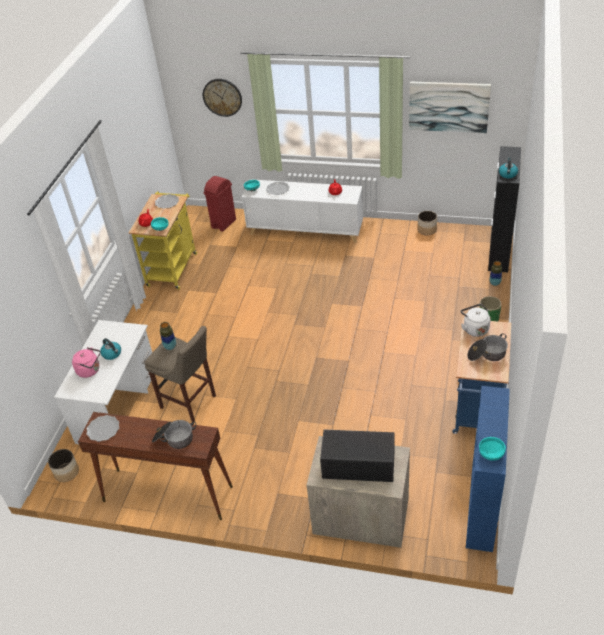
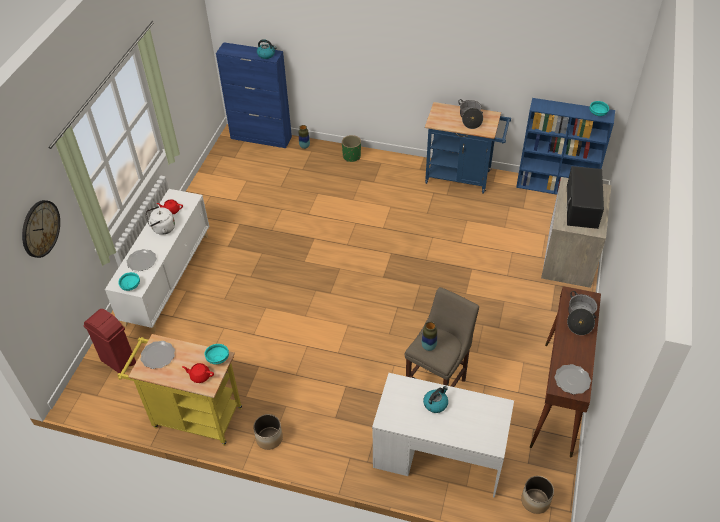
camera: 90 degrees left, 5 degrees up
pink kettle [72,347,100,378] -> none
picture [409,82,491,133] -> none
planter [417,211,437,235] -> planter moved to [253,414,283,450]
white kettle [461,304,490,337] -> white kettle moved to [146,206,175,235]
black cabinet [488,146,521,272] -> blue cabinet [216,42,292,148]

